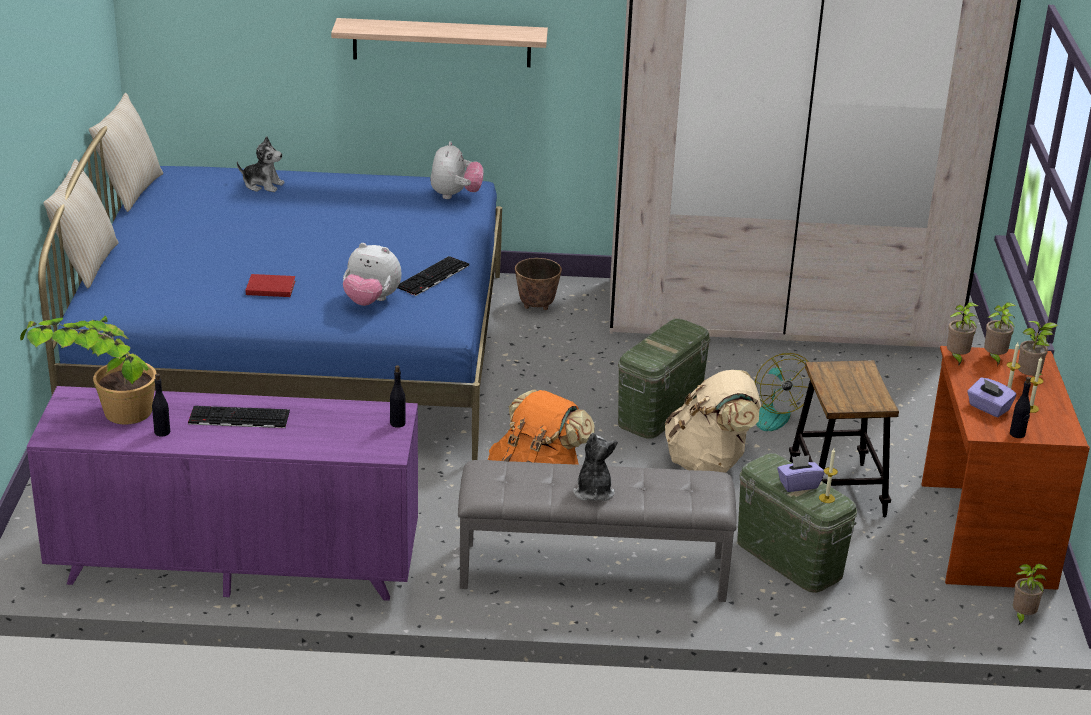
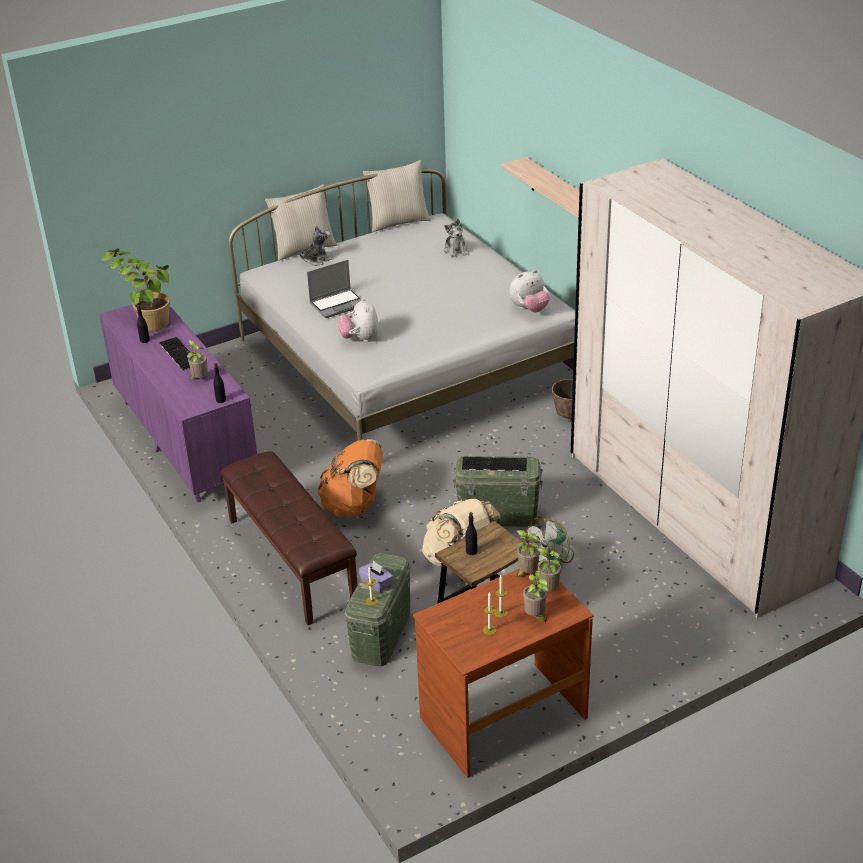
camera: 60 degrees right, 5 degrees up
blue bed [38,126,502,460] -> white bed [228,169,575,441]
red book [246,274,295,297] -> laptop [307,260,361,318]
keyboard [397,256,469,296] -> keyboard moved to [462,457,527,472]
grey bench [458,460,737,602] -> brown bench [220,451,358,625]
plush toy [573,433,618,501] -> plush toy moved to [299,225,332,266]
purple tissue box [967,378,1016,417] -> none
black bottle [1010,377,1031,438] -> black bottle moved to [465,512,477,555]
potted plant [1013,564,1048,626] -> potted plant moved to [186,340,208,379]

